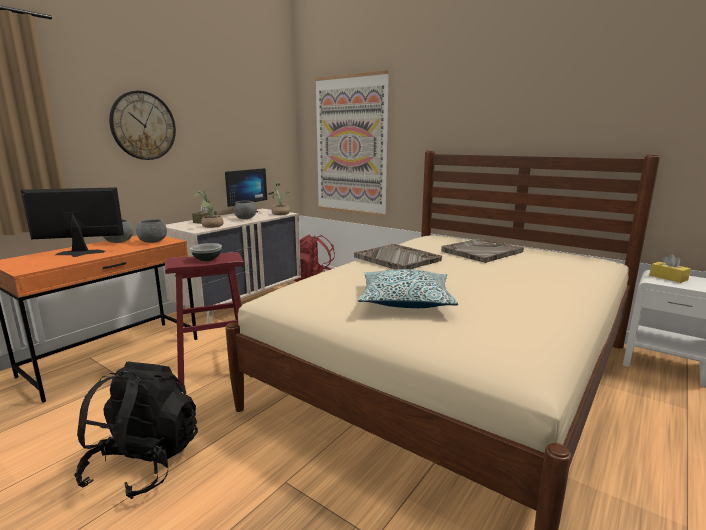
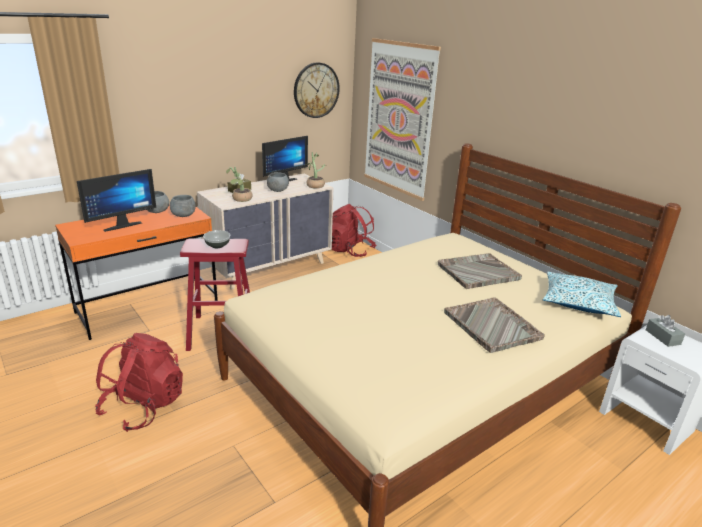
camera: 15 degrees right, 10 degrees up
monitor [21,187,124,257] -> monitor turned 135 degrees clockwise [77,169,156,232]
black backpack [74,362,198,499] -> red backpack [95,333,183,432]
wall clock [109,91,176,160] -> wall clock moved to [294,62,340,118]
grey tray [354,244,442,270] -> grey tray moved to [444,297,545,353]
pillow [358,269,458,308] -> pillow moved to [543,272,621,317]
yellow tissue box [649,254,691,283] -> grey tissue box [646,315,685,347]

